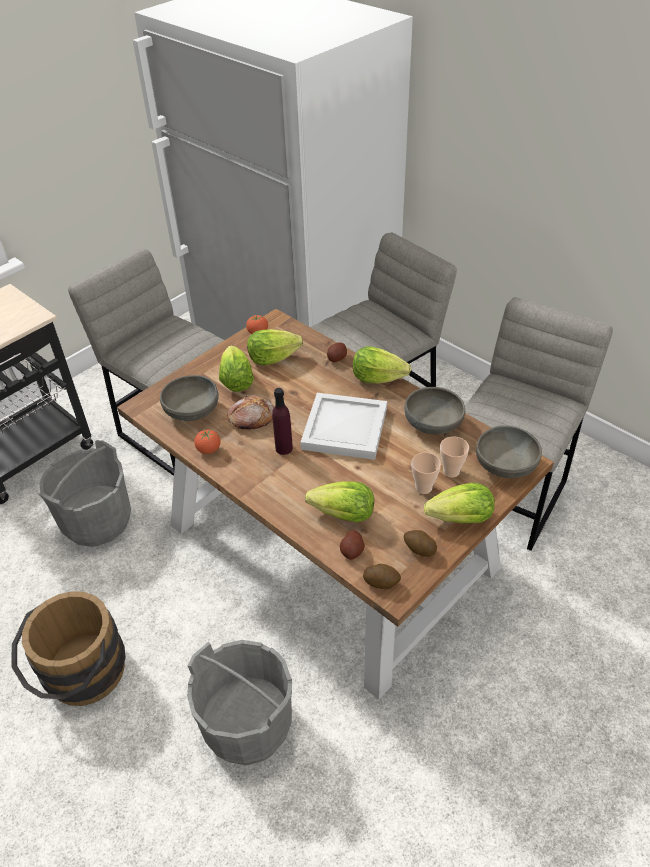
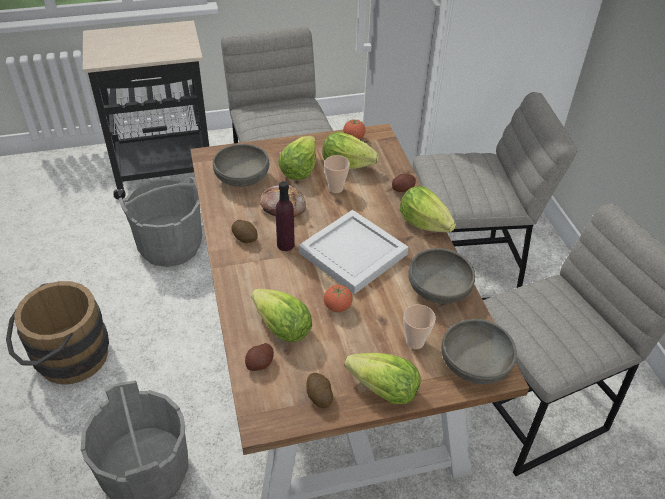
camera: 30 degrees right, 0 degrees up
tomato [194,430,220,454] -> tomato moved to [324,285,353,312]
potato [363,564,401,589] -> potato moved to [232,220,258,243]
cup [411,452,441,494] -> cup moved to [324,155,350,193]

